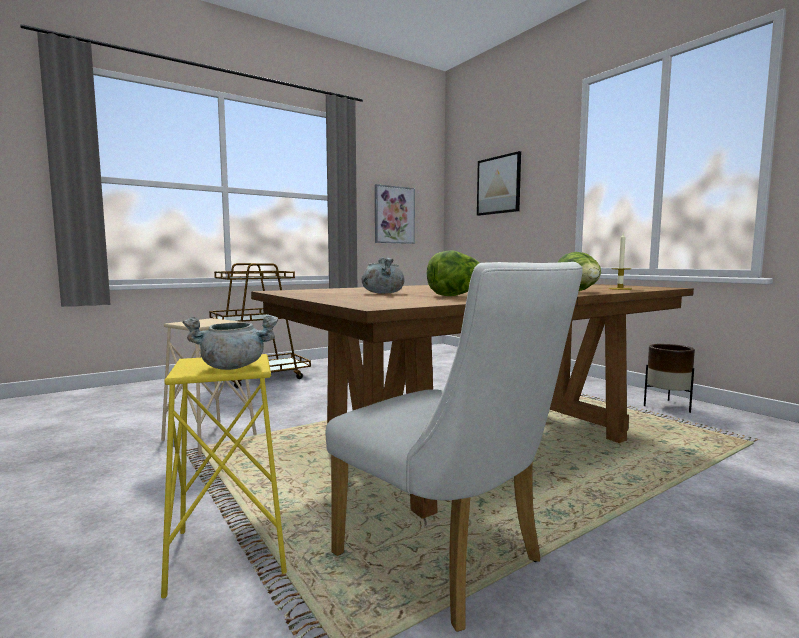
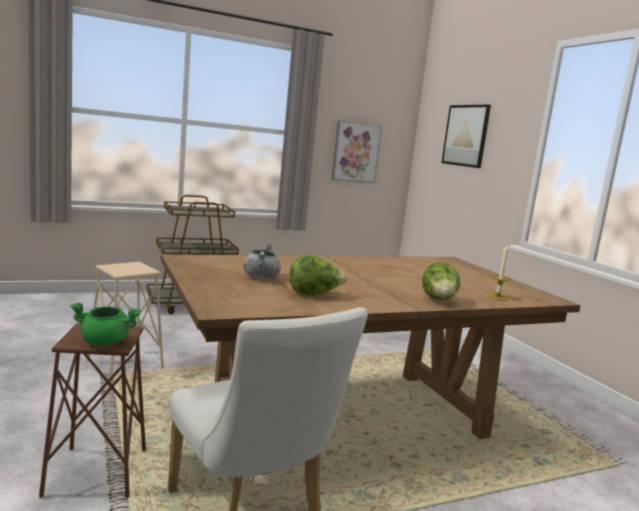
camera: 10 degrees right, 5 degrees up
yellow stool [161,354,287,599] -> brown stool [39,323,146,498]
grey cooking pot [183,316,278,370] -> green cooking pot [70,303,141,346]
brown planter [644,344,695,413] -> none

